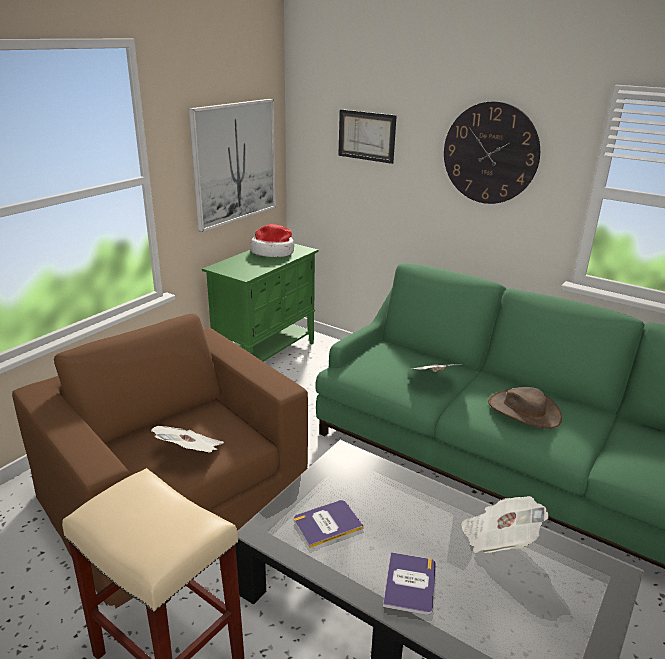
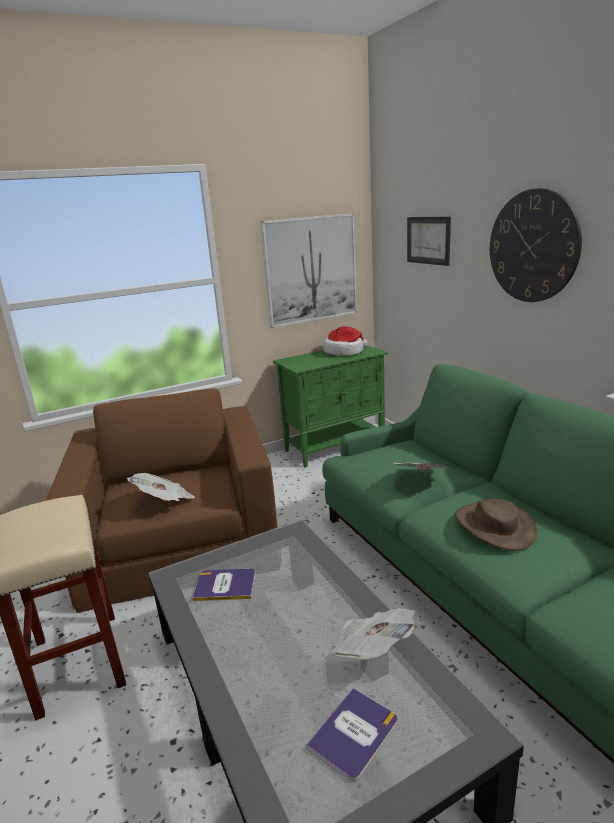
camera: 30 degrees right, 5 degrees down
book [383,552,436,615] -> book moved to [306,688,397,781]

